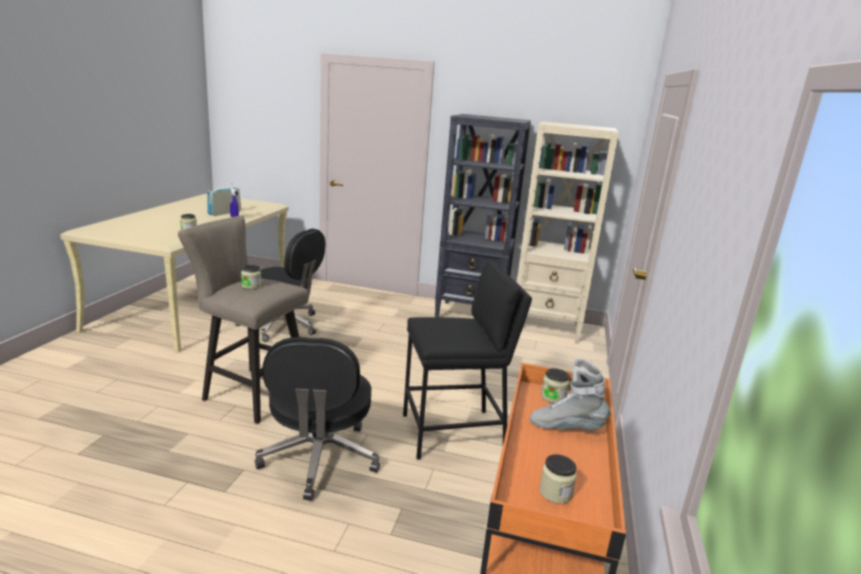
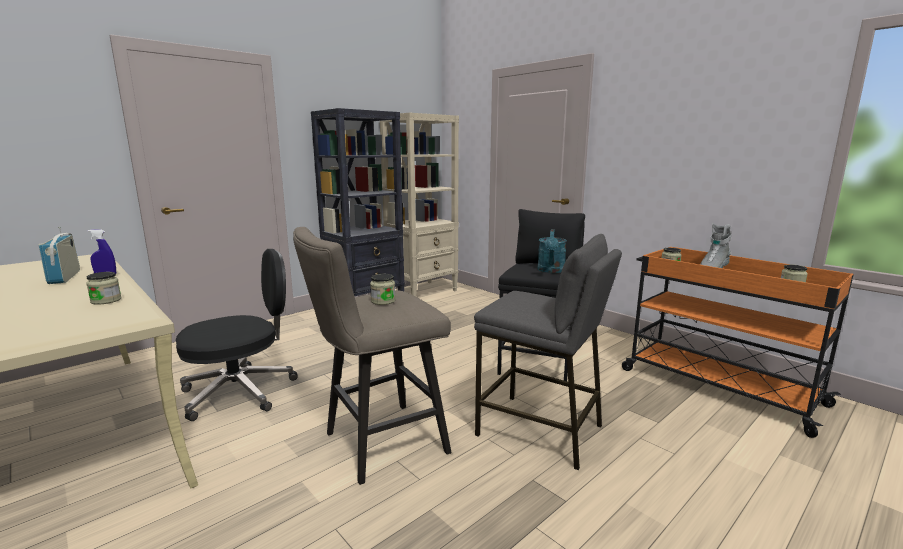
camera: 55 degrees left, 5 degrees down
black office chair [255,337,380,501] -> grey stool [474,234,622,470]
none -> turquoise watering can [538,229,567,273]

